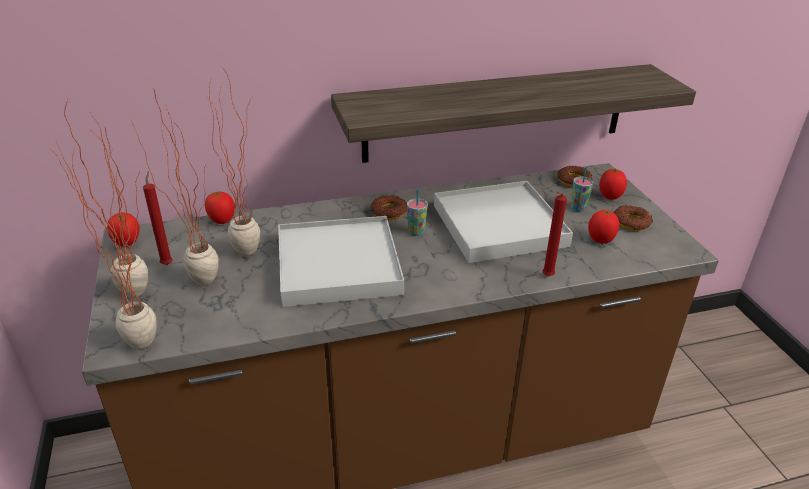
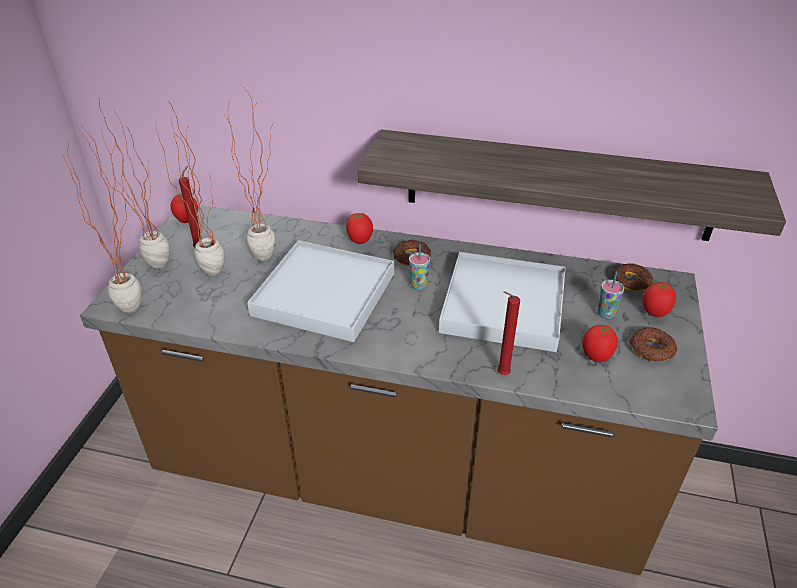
camera: 30 degrees right, 5 degrees up
tomato [205,190,234,224] -> tomato moved to [346,213,373,244]

